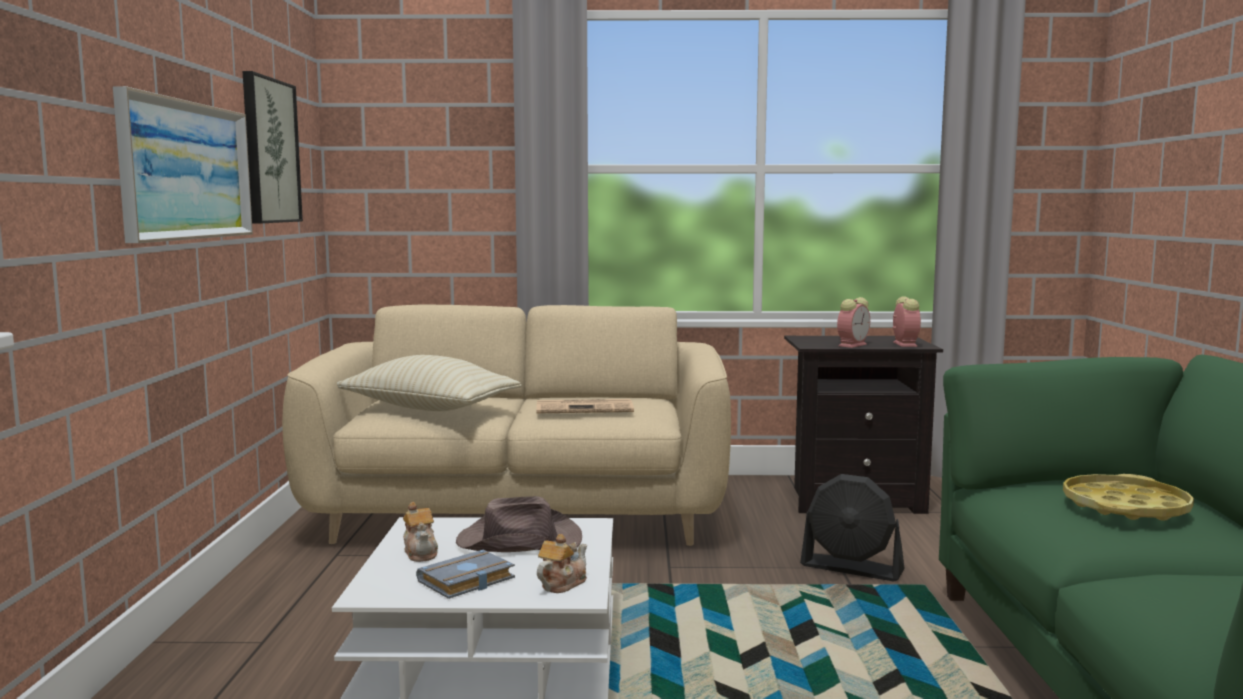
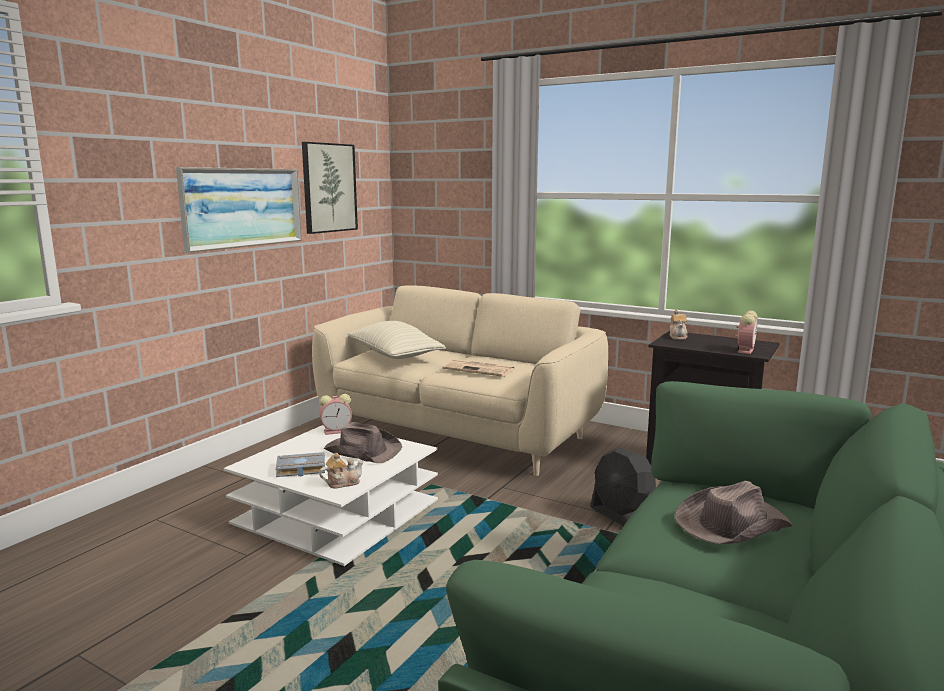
camera: 30 degrees right, 5 degrees up
teapot [403,502,438,562] -> teapot moved to [670,310,688,340]
alarm clock [837,297,870,348] -> alarm clock moved to [319,394,352,435]
yellow tray [1063,474,1194,521] -> brown hat [674,481,793,544]

